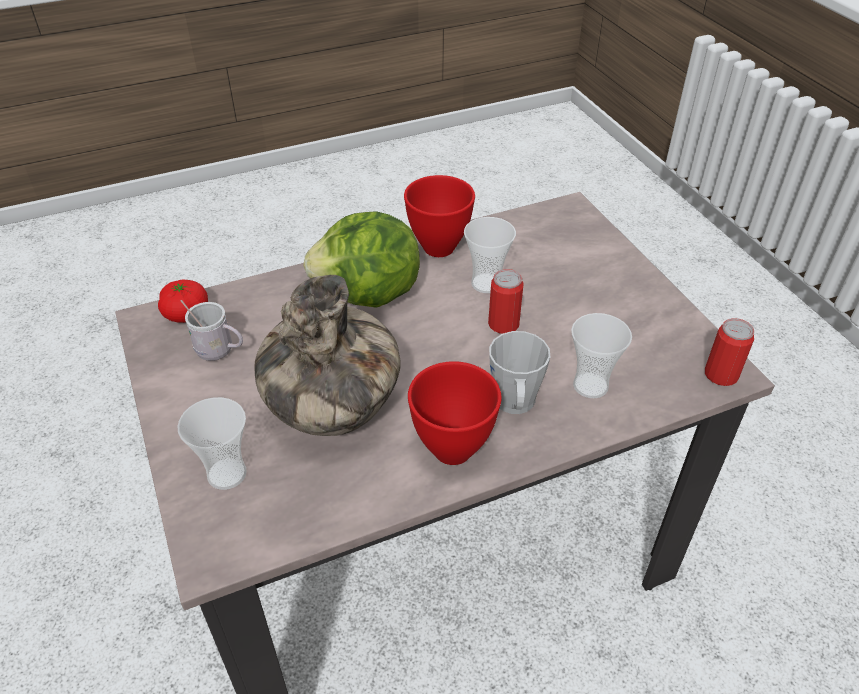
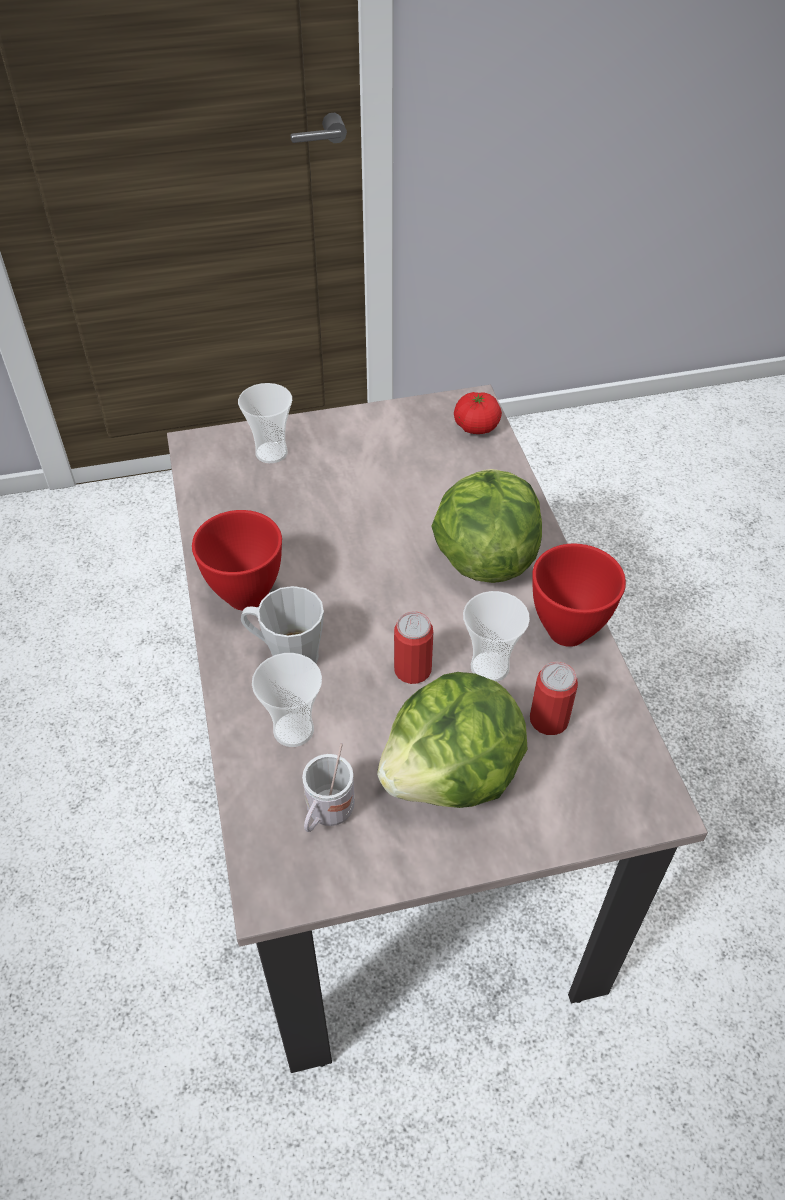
camera: 100 degrees right, 5 degrees up
white mug [181,300,243,361] -> white mug moved to [302,743,355,832]
vase [254,275,400,436] -> none
can [705,318,754,386] -> can moved to [530,662,578,735]
none -> lettuce [377,672,528,808]

